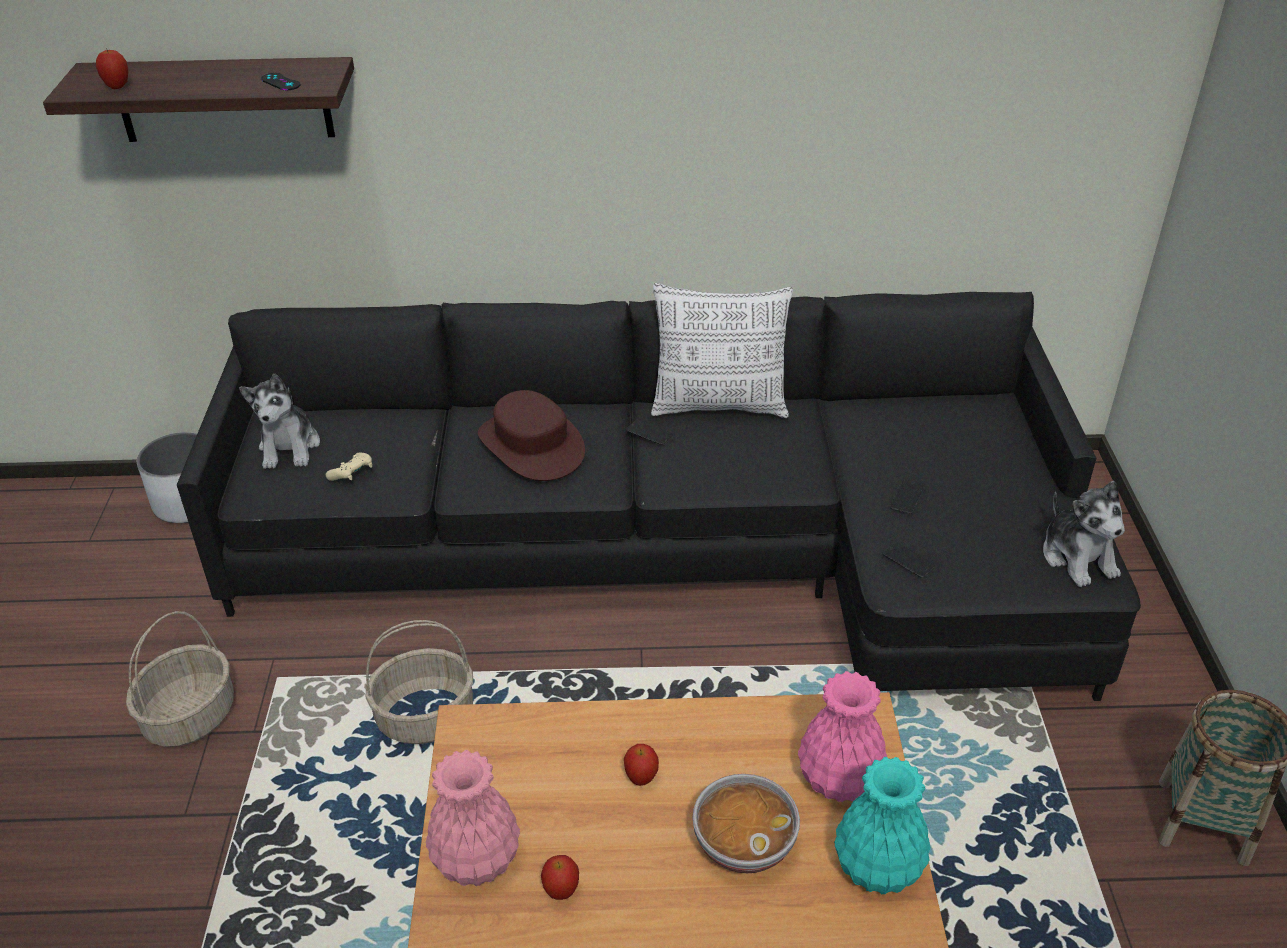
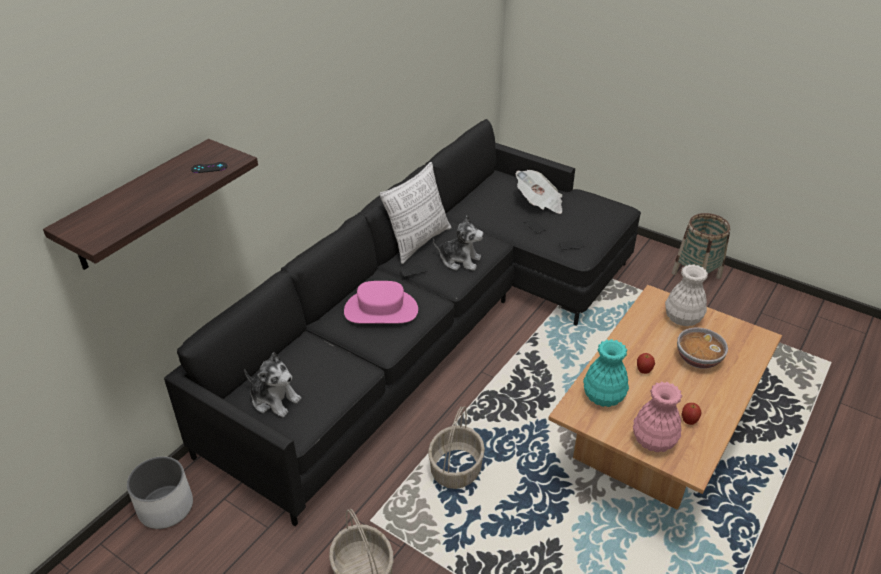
camera: 55 degrees left, 0 degrees up
apple [96,48,129,89] -> none
beige game controller [326,453,372,481] -> none
brown hat [478,390,585,481] -> pink hat [344,281,418,324]
pink vase [798,671,887,802] -> white vase [665,264,708,326]
turquoise vase [834,757,930,895] -> turquoise vase moved to [583,339,629,407]
plush toy [1043,481,1125,587] -> plush toy moved to [433,216,484,271]
none -> newspaper [516,170,562,214]

